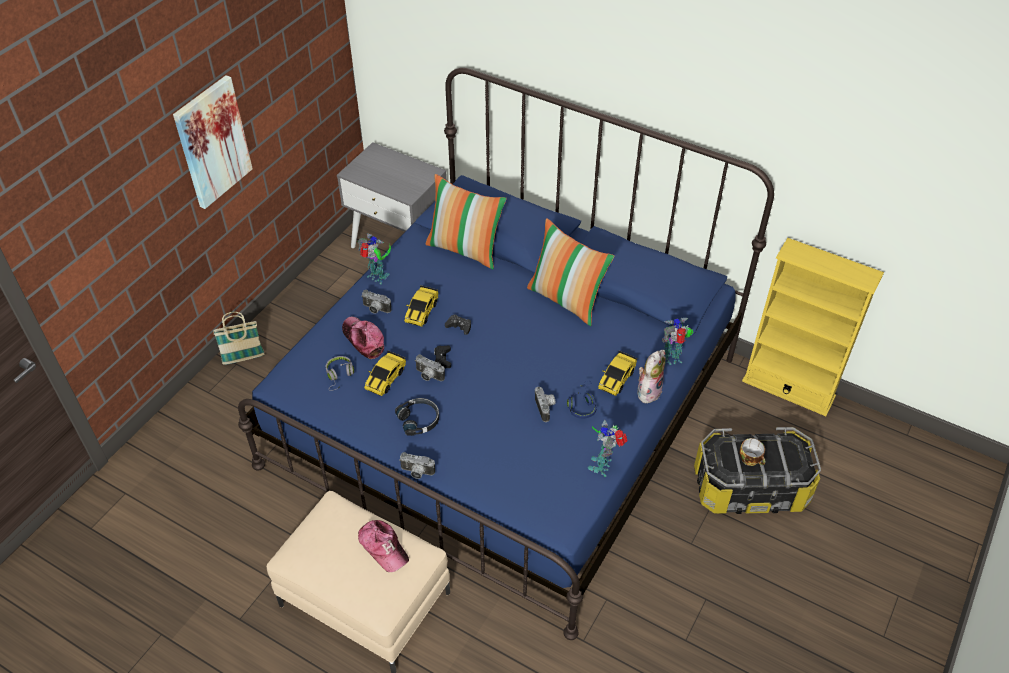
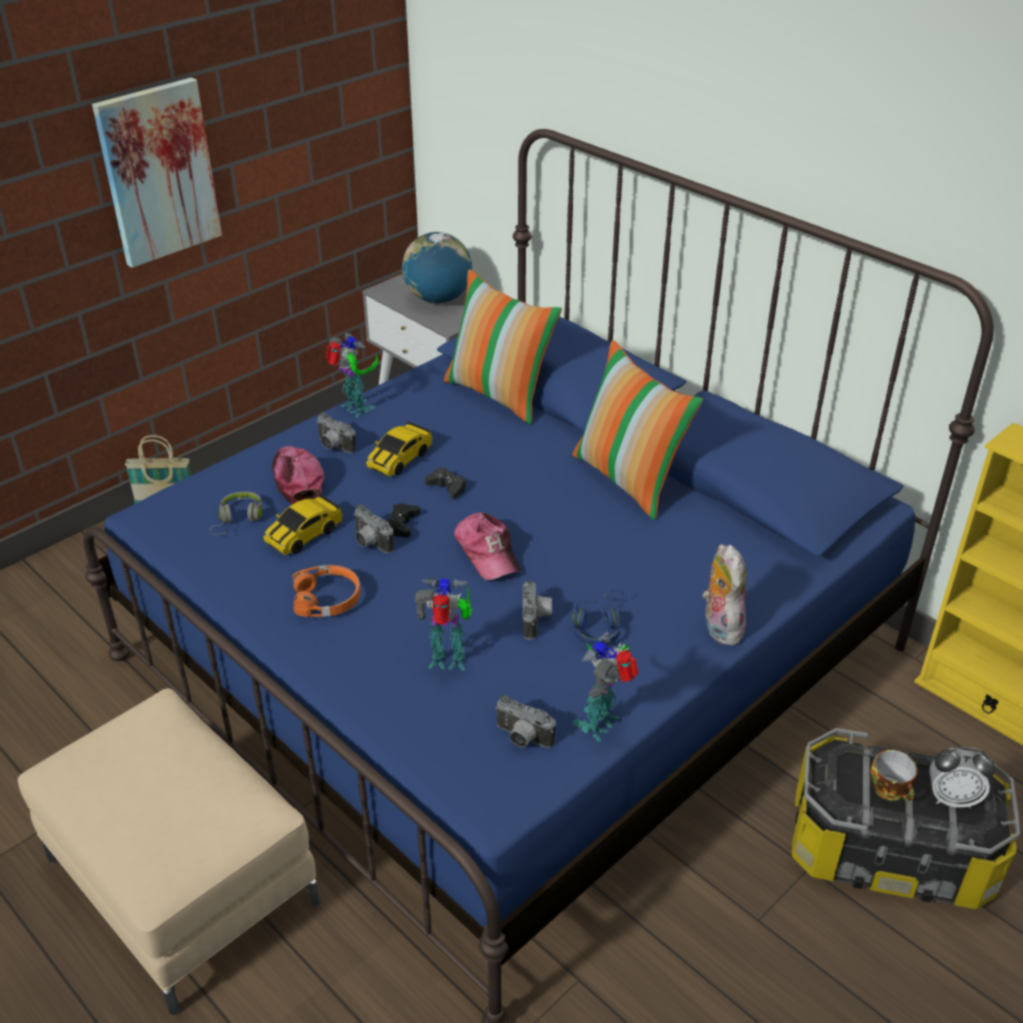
camera: 15 degrees right, 10 degrees down
cap [358,520,409,572] -> cap moved to [454,512,521,580]
black headphones [395,398,439,436] -> orange headphones [292,565,361,617]
camera [399,452,435,479] -> camera moved to [495,695,556,748]
toy car [598,351,638,396] -> none
plush toy [637,350,666,404] -> plush toy turned 60 degrees counterclockwise [702,544,746,645]
toy robot [662,317,693,365] -> toy robot moved to [415,577,473,670]
none -> globe [402,232,472,303]
none -> alarm clock [929,747,995,808]

